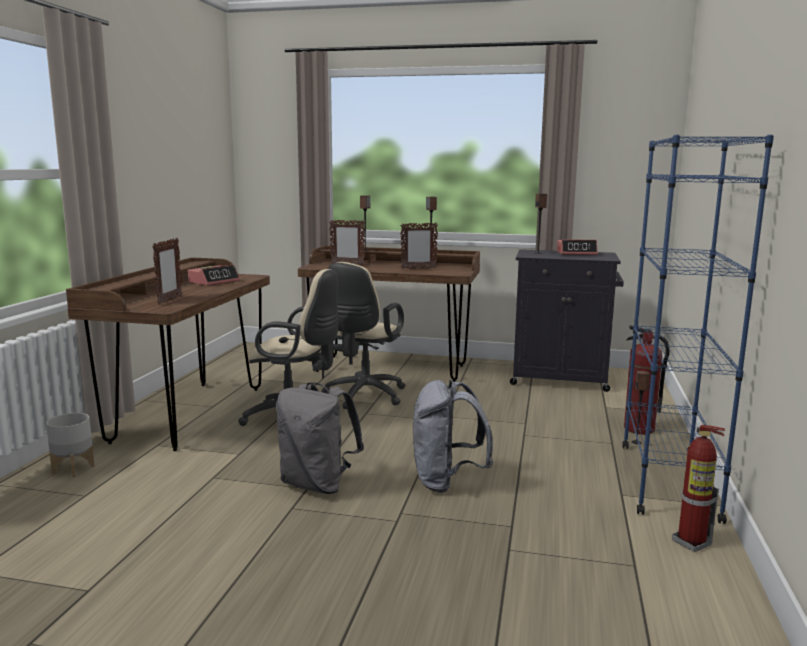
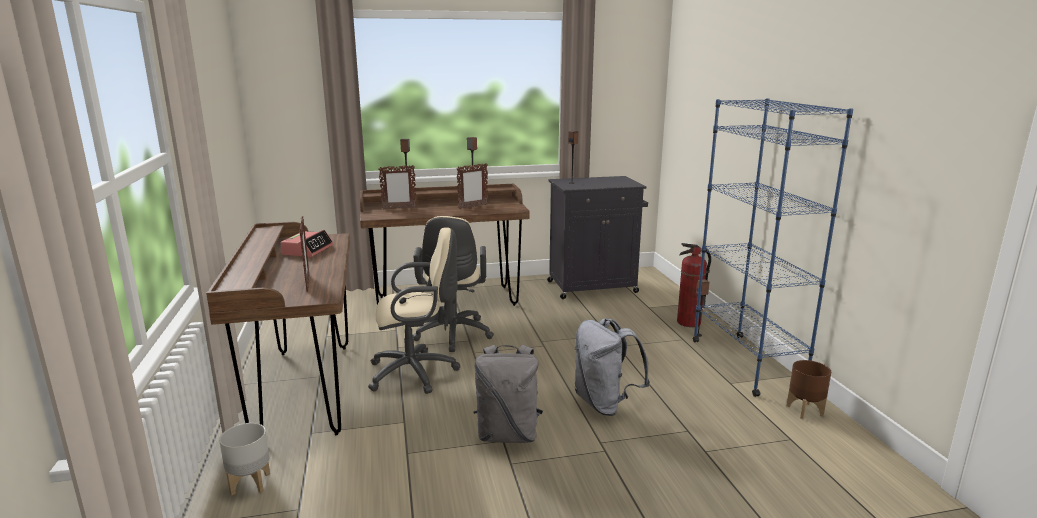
camera: 25 degrees left, 5 degrees up
alarm clock [557,239,598,255] -> none
fire extinguisher [672,425,725,552] -> brown planter [787,360,831,419]

